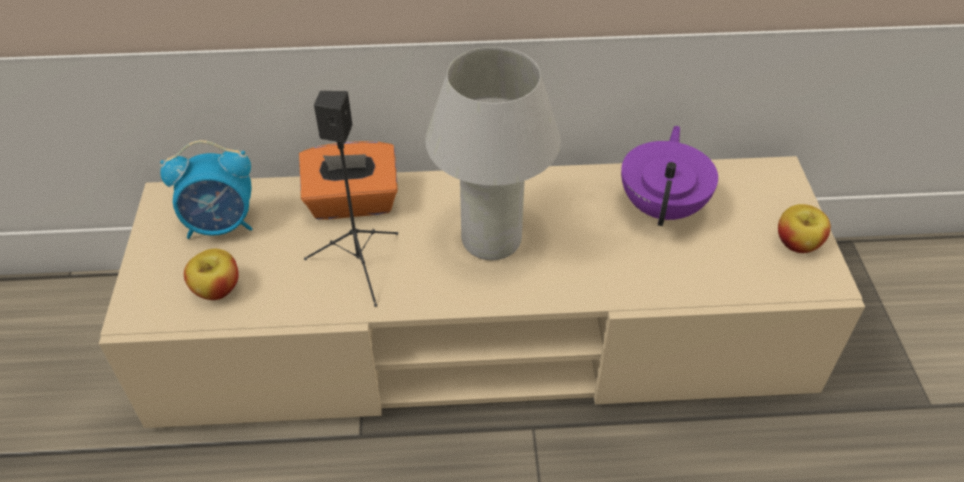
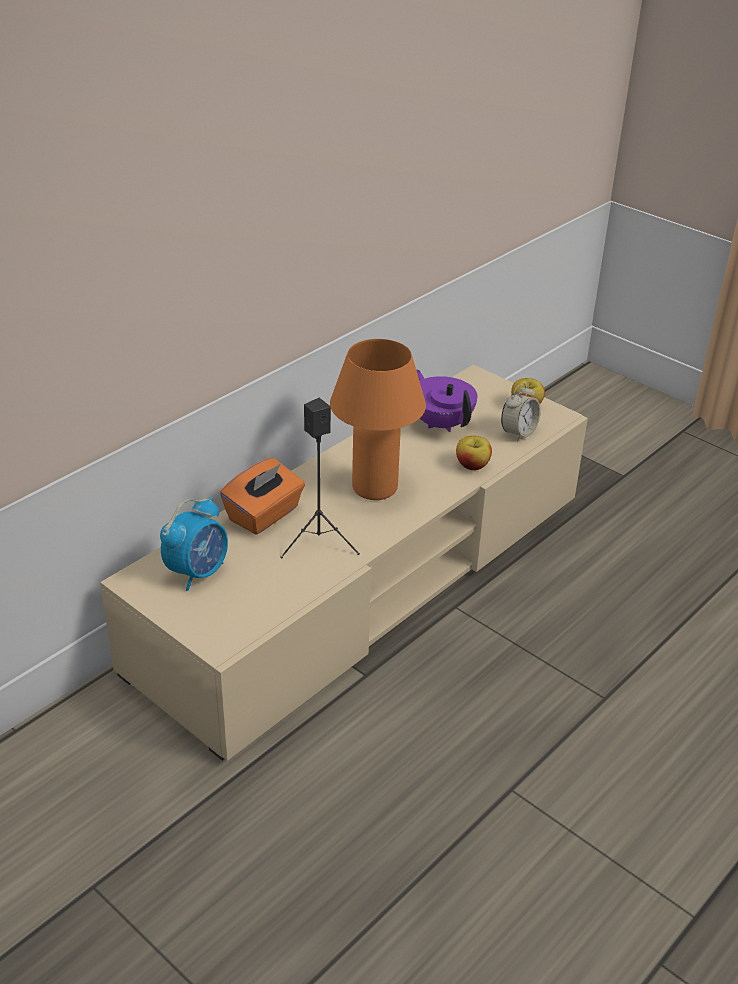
camera: 45 degrees left, 10 degrees down
apple [184,249,239,300] -> apple moved to [456,435,492,470]
white table lamp [425,47,561,260] -> orange table lamp [330,339,426,500]
none -> alarm clock [501,383,541,441]

